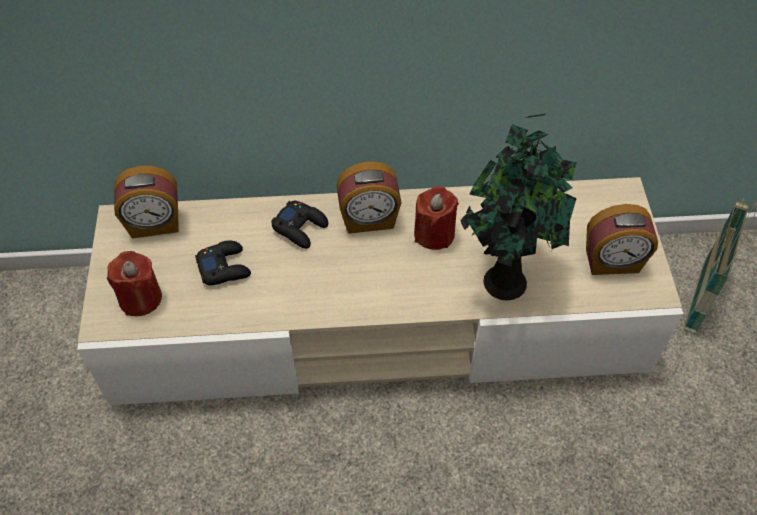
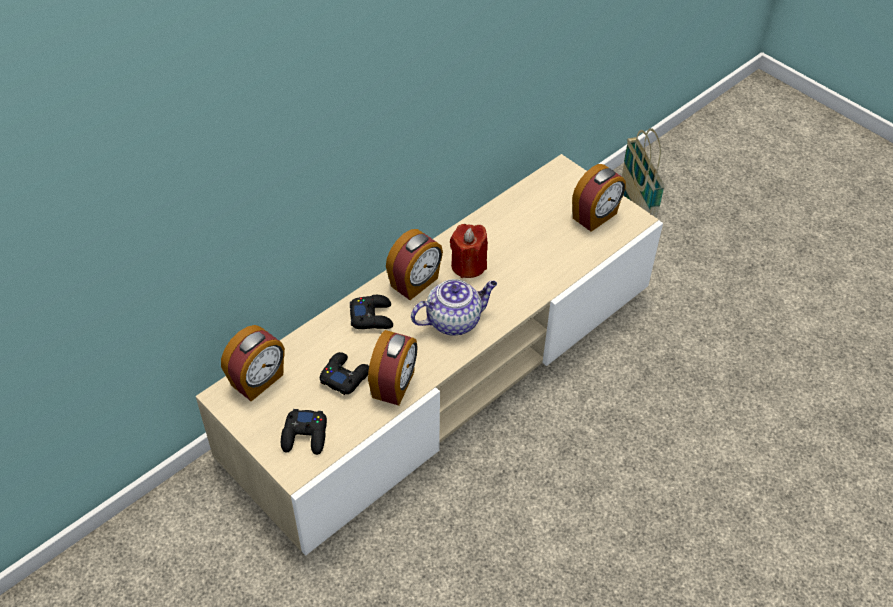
camera: 40 degrees left, 5 degrees down
red candle [107,251,162,316] -> black game controller [281,409,327,455]
potted plant [460,114,577,301] -> none
none -> alarm clock [368,330,418,406]
none -> teapot [411,279,497,336]

